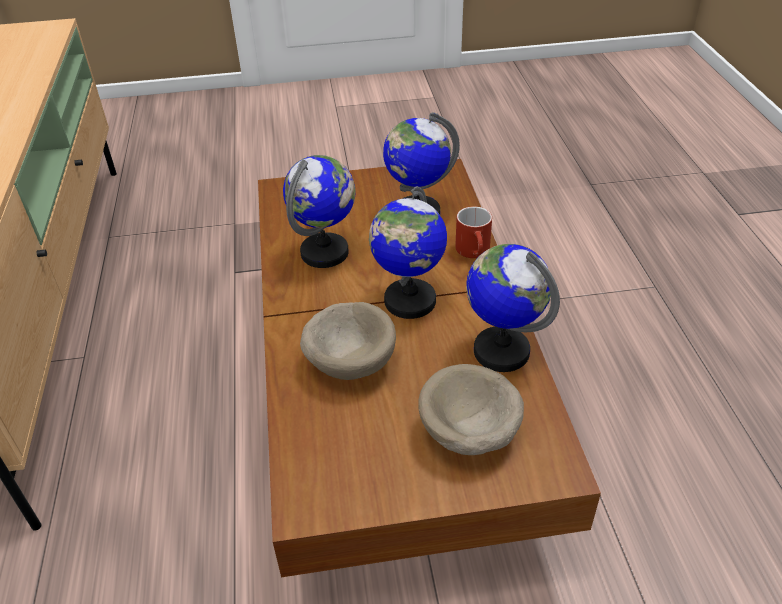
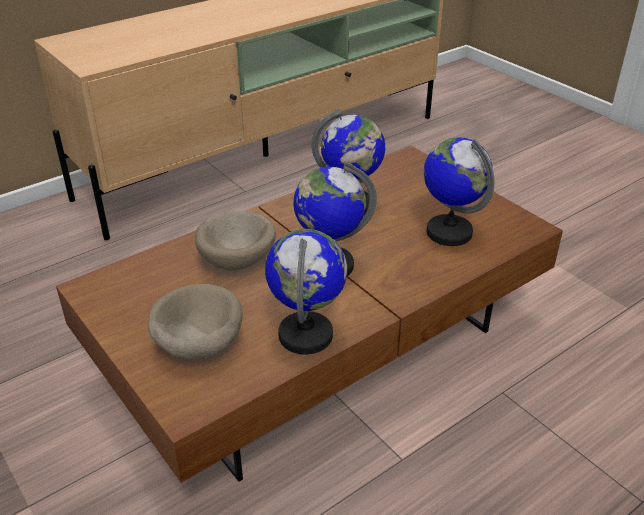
camera: 60 degrees right, 5 degrees down
red mug [455,206,492,258] -> none

